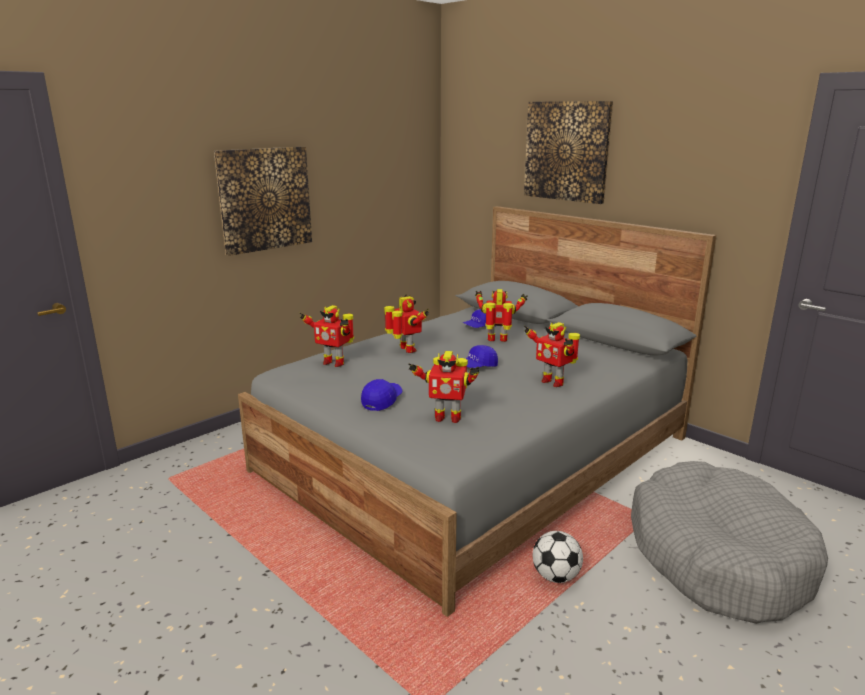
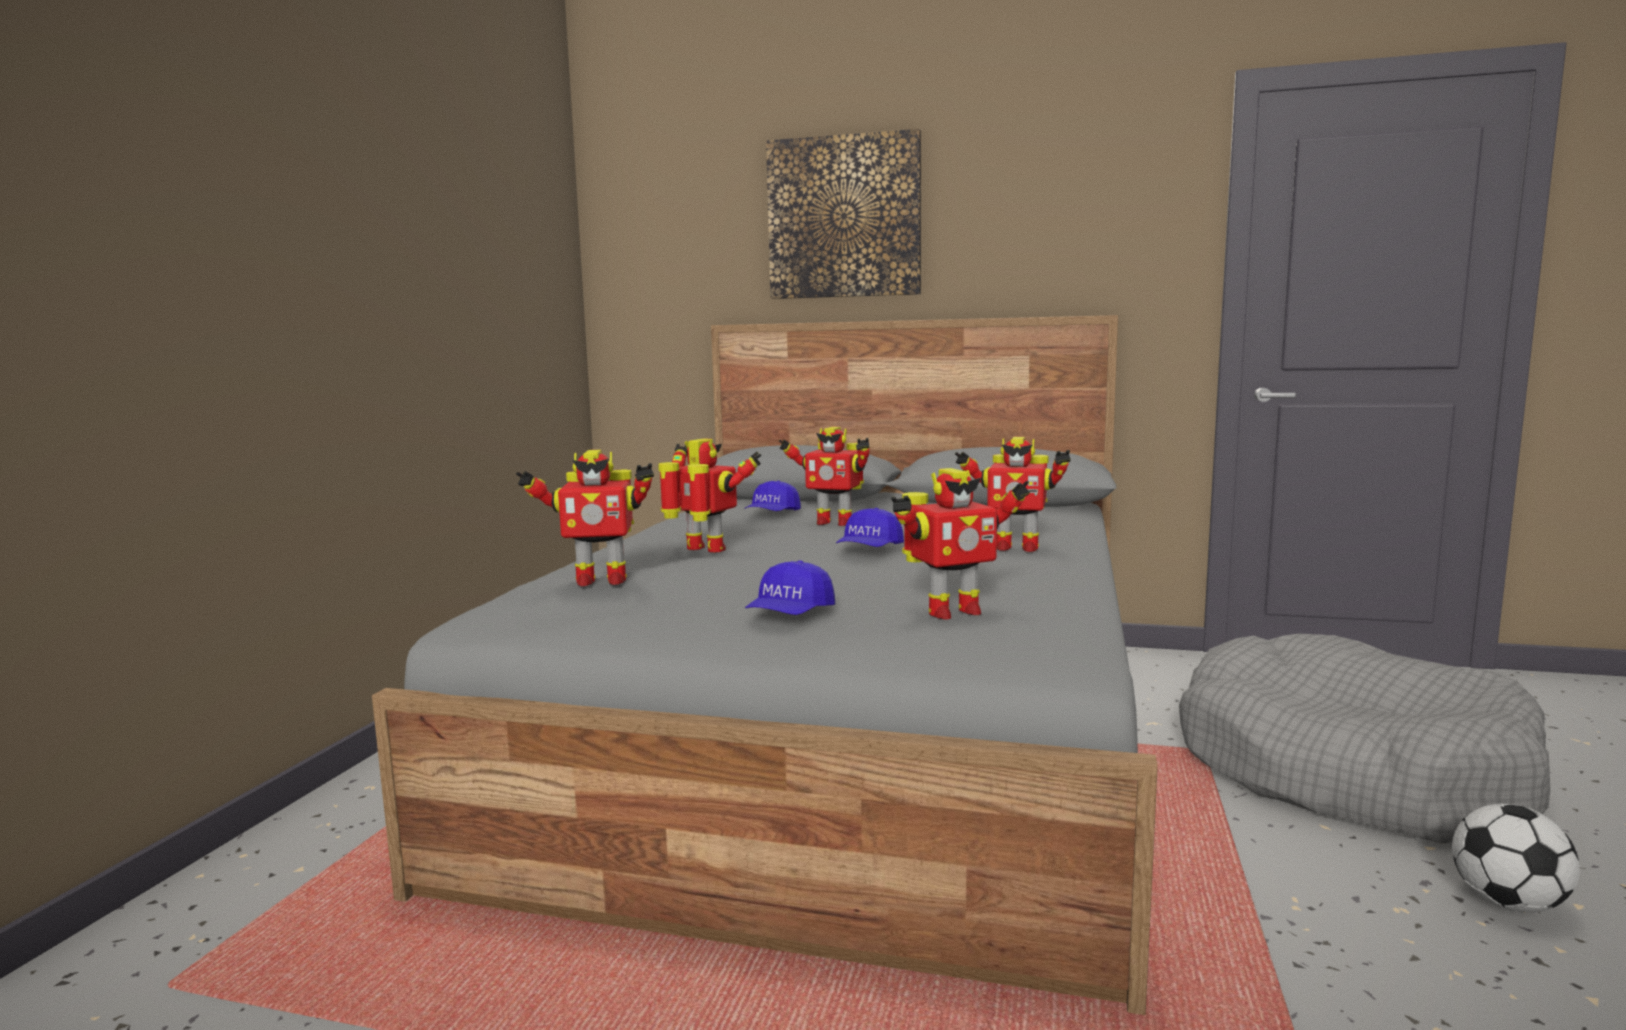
camera: 30 degrees left, 10 degrees down
picture [214,146,312,256] -> none
blue cap [361,379,403,411] -> blue cap turned 150 degrees counterclockwise [745,560,835,615]
toy robot [475,289,528,342] -> toy robot turned 135 degrees counterclockwise [779,427,870,526]
football [533,531,583,583] -> football moved to [1452,803,1580,912]

